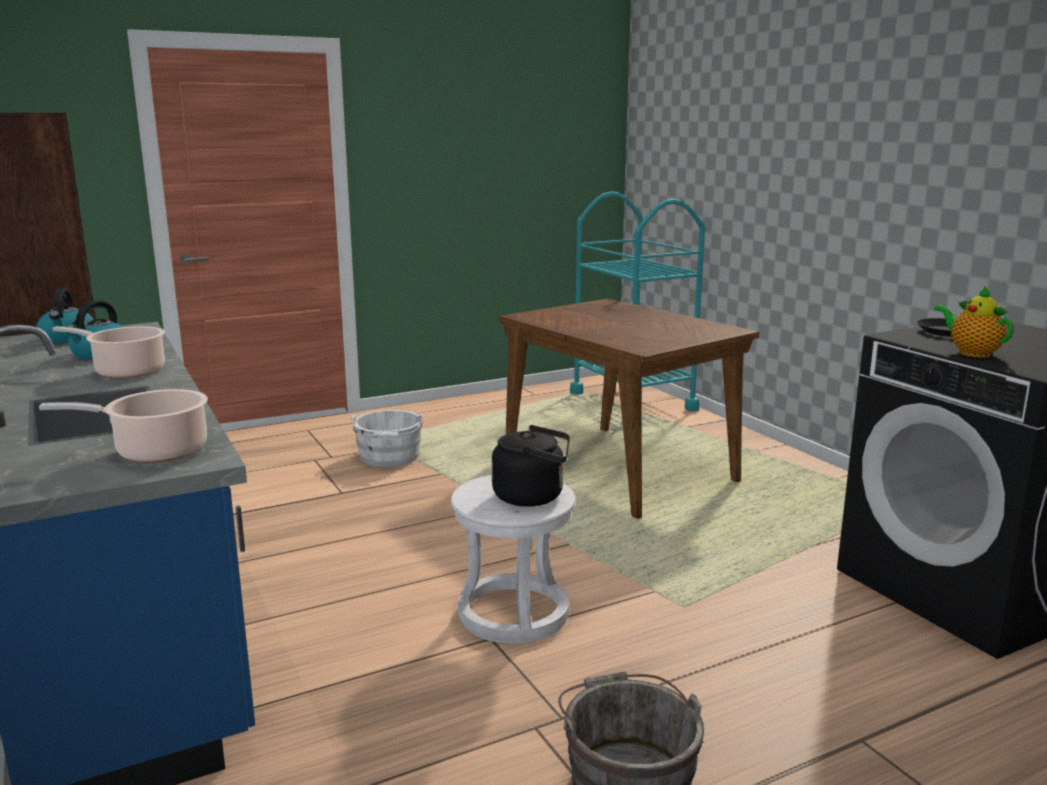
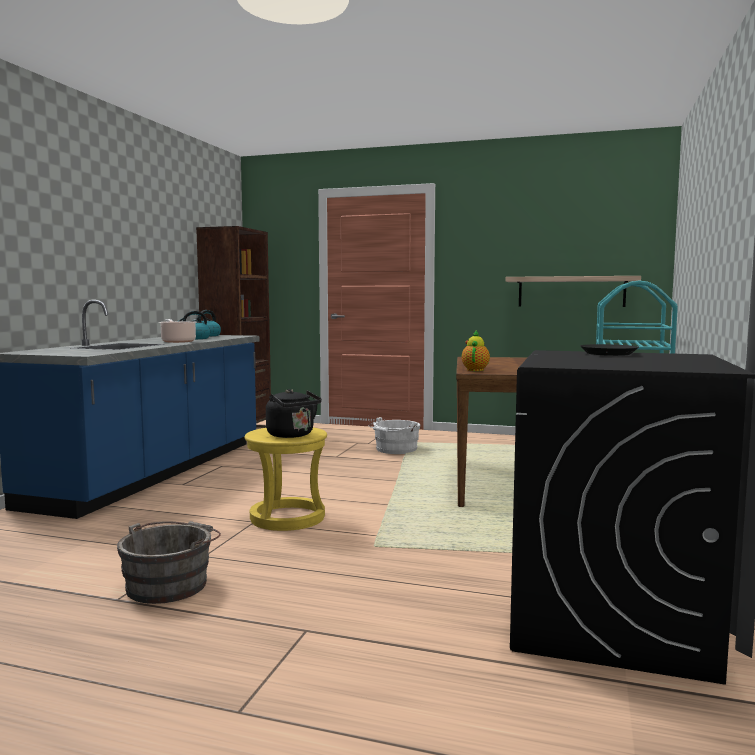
camera: 45 degrees right, 10 degrees down
cooking pot [39,389,208,463] -> none
white stool [451,475,576,644] -> yellow stool [244,427,327,531]
teapot [934,286,1013,358] -> teapot moved to [462,330,490,371]
none -> shelf [505,276,641,307]

